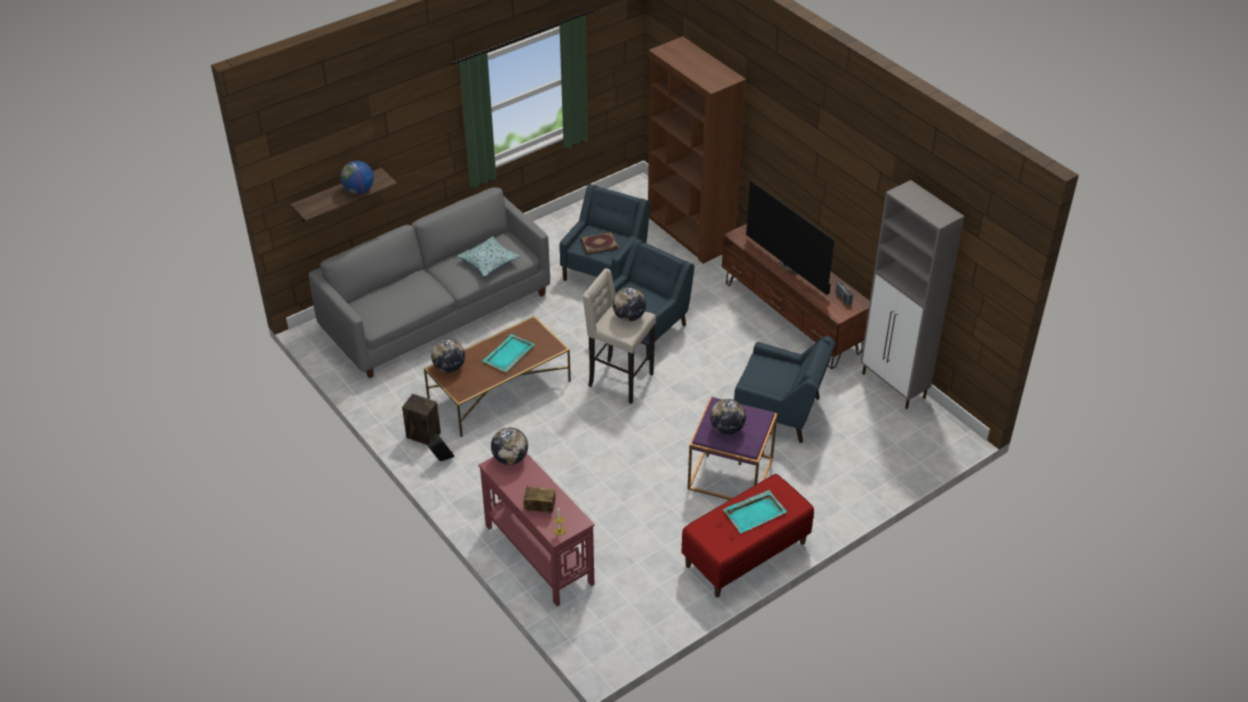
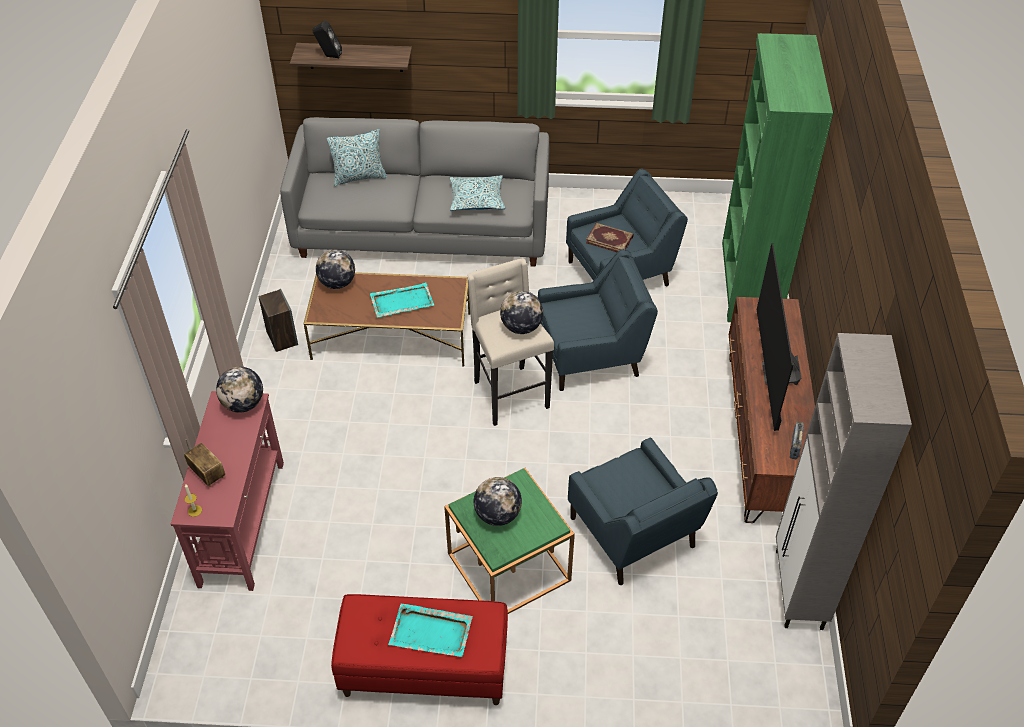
camera: 40 degrees right, 5 degrees up
globe [341,161,374,194] -> none
black speaker [428,434,454,461] -> black speaker moved to [313,21,342,58]
brown bookcase [648,36,746,264] -> green bookcase [722,33,833,322]
purple side table [687,397,777,500] -> green side table [444,468,575,614]
none -> pillow [327,129,387,186]

